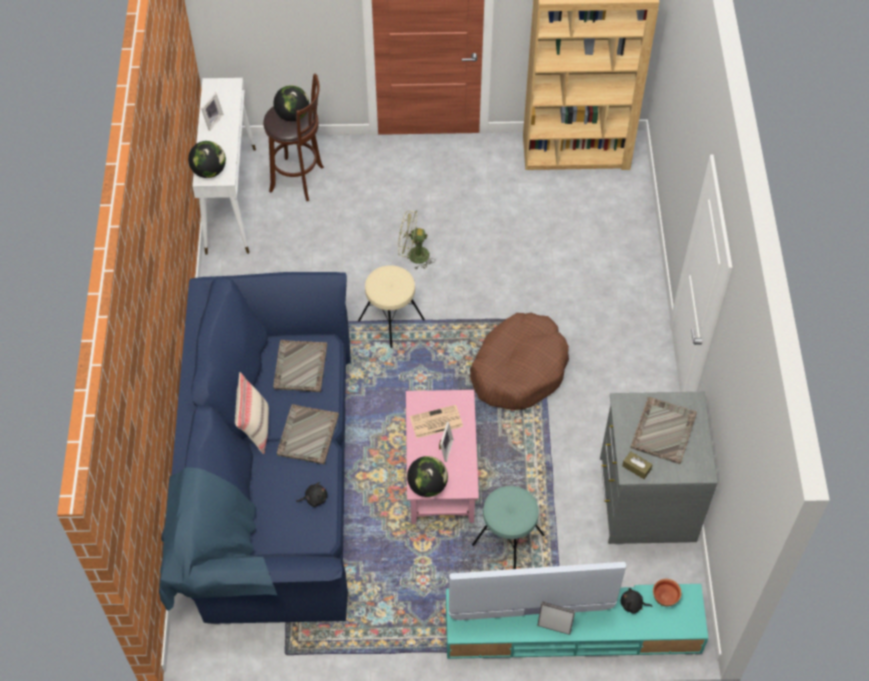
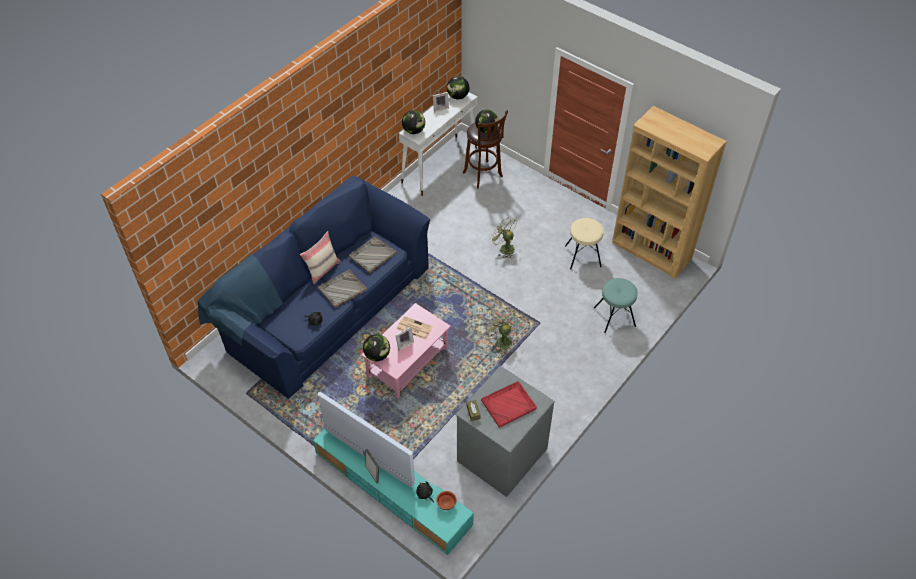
camera: 40 degrees right, 5 degrees down
beige stool [358,265,425,348] -> beige stool moved to [565,218,604,270]
brown dog bed [470,313,569,410] -> green fan [485,310,518,352]
turquoise stool [472,486,544,569] -> turquoise stool moved to [594,278,638,333]
grey tray [631,397,697,464] -> red tray [481,381,537,428]
none -> globe [447,76,469,99]

